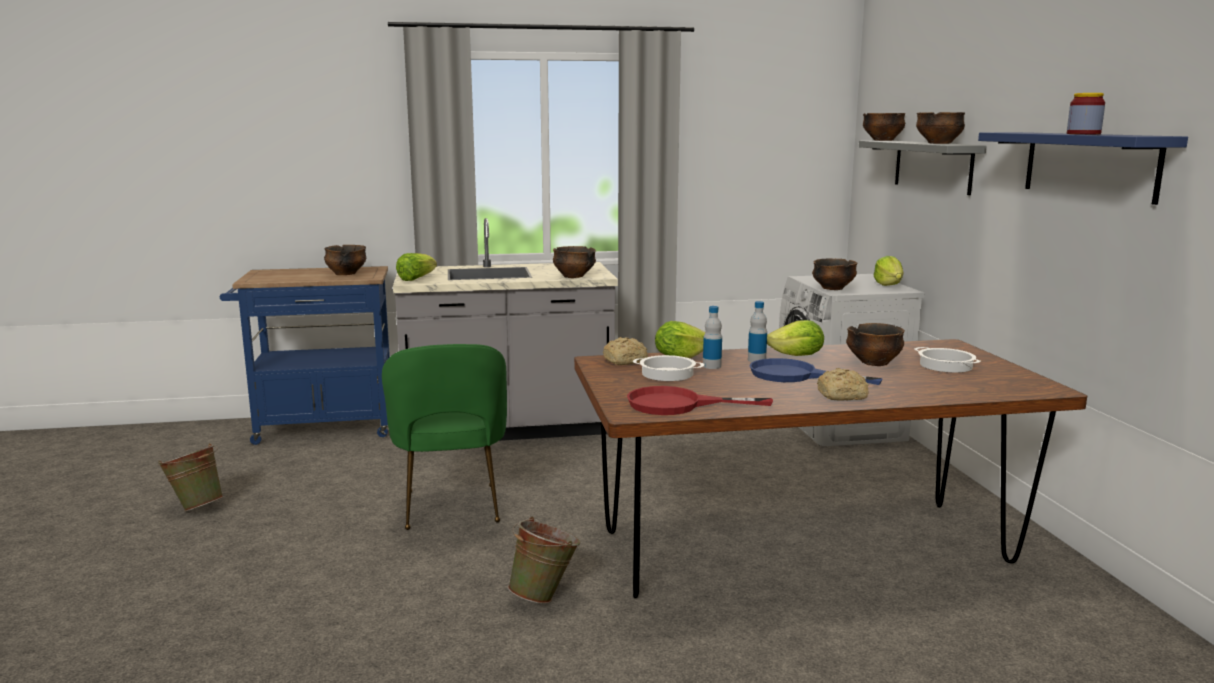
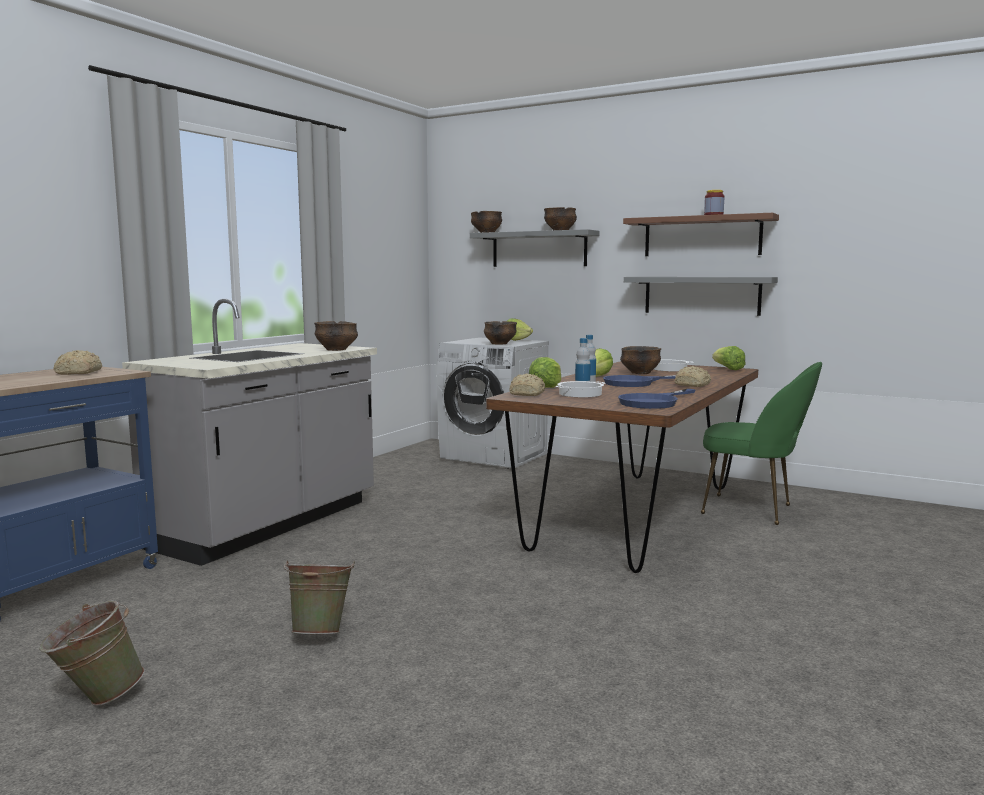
camera: 50 degrees left, 5 degrees down
bowl [324,245,366,275] -> bread [54,350,102,375]
green chair [382,344,507,530] -> green chair moved to [701,362,822,525]
lettuce [396,253,437,281] -> lettuce moved to [712,346,745,370]
green bucket [508,516,580,604] -> green bucket moved to [283,560,355,634]
red frying pan [627,386,773,415] -> blue frying pan [618,389,695,409]
blue shelf [978,132,1188,205] -> brown shelf [623,213,779,256]
none -> grey shelf [624,277,778,316]

